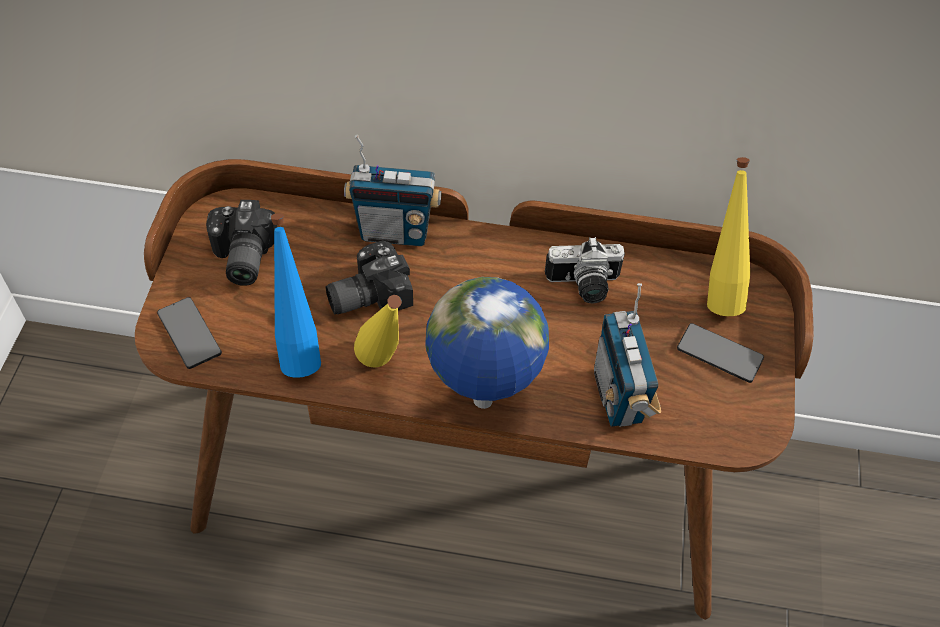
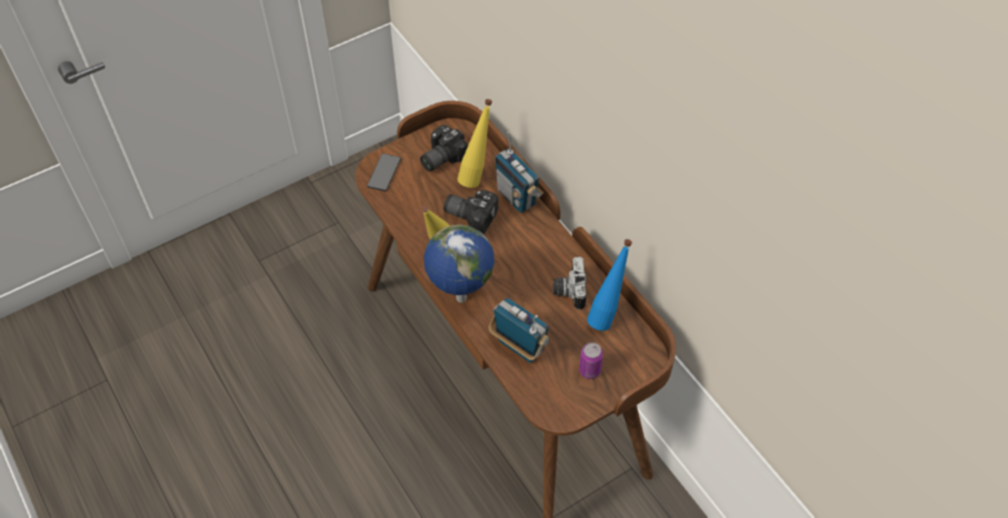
camera: 50 degrees right, 0 degrees up
blue bottle [270,213,321,378] -> blue bottle moved to [587,239,632,331]
camera [545,237,625,303] -> camera turned 45 degrees clockwise [553,257,586,310]
radio [594,283,661,427] -> radio turned 90 degrees clockwise [489,297,549,363]
phone [677,323,764,383] -> can [579,342,603,379]
yellow bottle [707,157,750,316] -> yellow bottle moved to [457,99,492,188]

